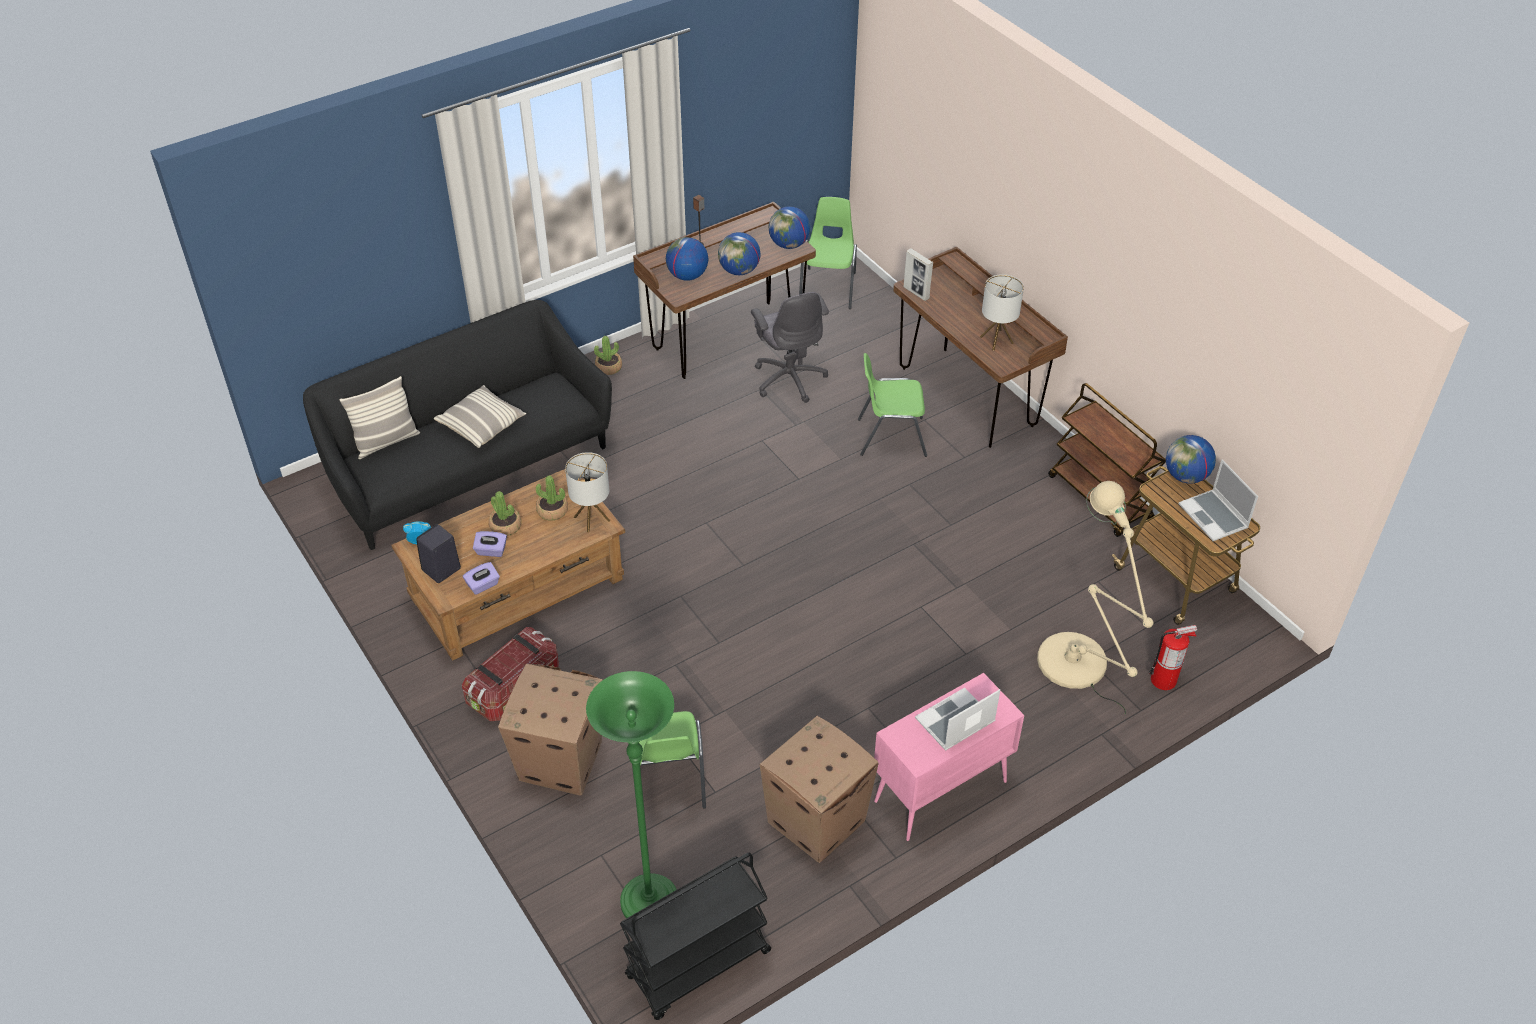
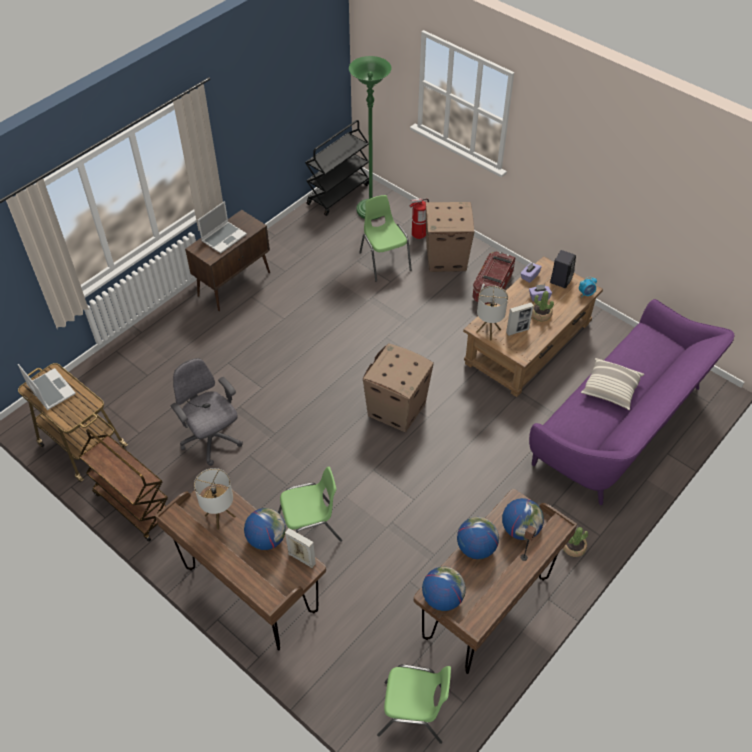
camera: 165 degrees right, 5 degrees up
black sofa [303,300,612,550] -> purple sofa [529,299,734,505]
pillow [339,376,420,459] -> none
potted plant [536,476,568,521] -> picture frame [506,302,534,336]
grey office chair [751,292,829,403] -> grey office chair moved to [171,358,243,466]
cardboard box [759,716,879,863] -> cardboard box moved to [363,343,434,433]
green chair [799,197,857,309] -> green chair turned 75 degrees counterclockwise [377,664,451,744]
pink cabinet [874,673,1024,841] -> brown cabinet [185,210,270,311]
beige floor lamp [1037,481,1153,714] -> none
fire extinguisher [1149,625,1197,690] -> fire extinguisher moved to [410,198,429,239]
globe [1166,435,1216,484] -> globe moved to [244,508,286,550]

